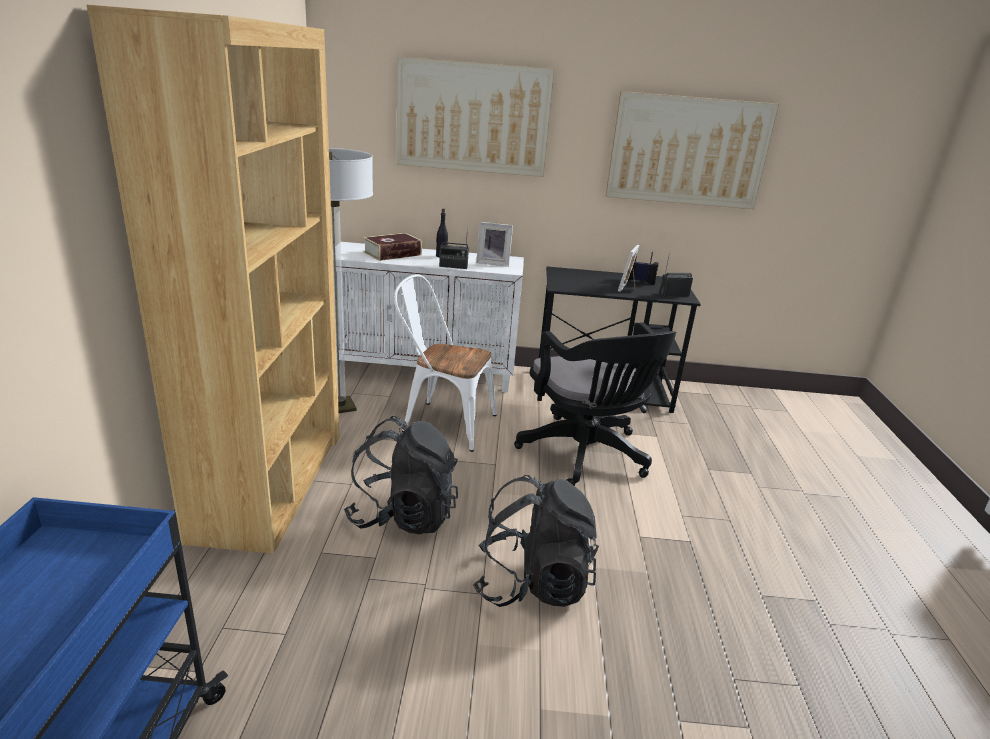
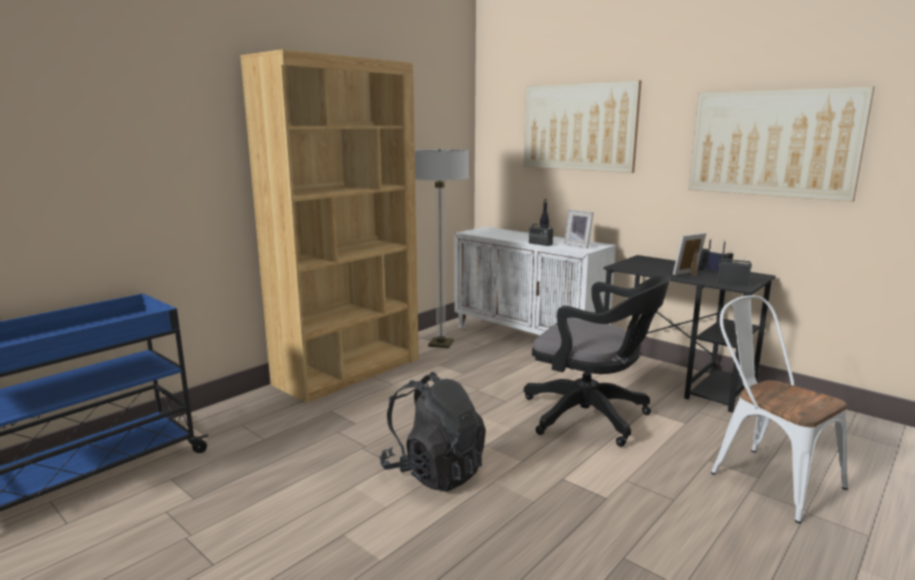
camera: 40 degrees right, 10 degrees down
black backpack [344,416,458,535] -> none
book [363,233,422,261] -> none
white chair [394,274,497,452] -> white chair moved to [711,295,848,524]
black office chair [514,322,676,486] -> black office chair turned 75 degrees counterclockwise [524,275,670,447]

